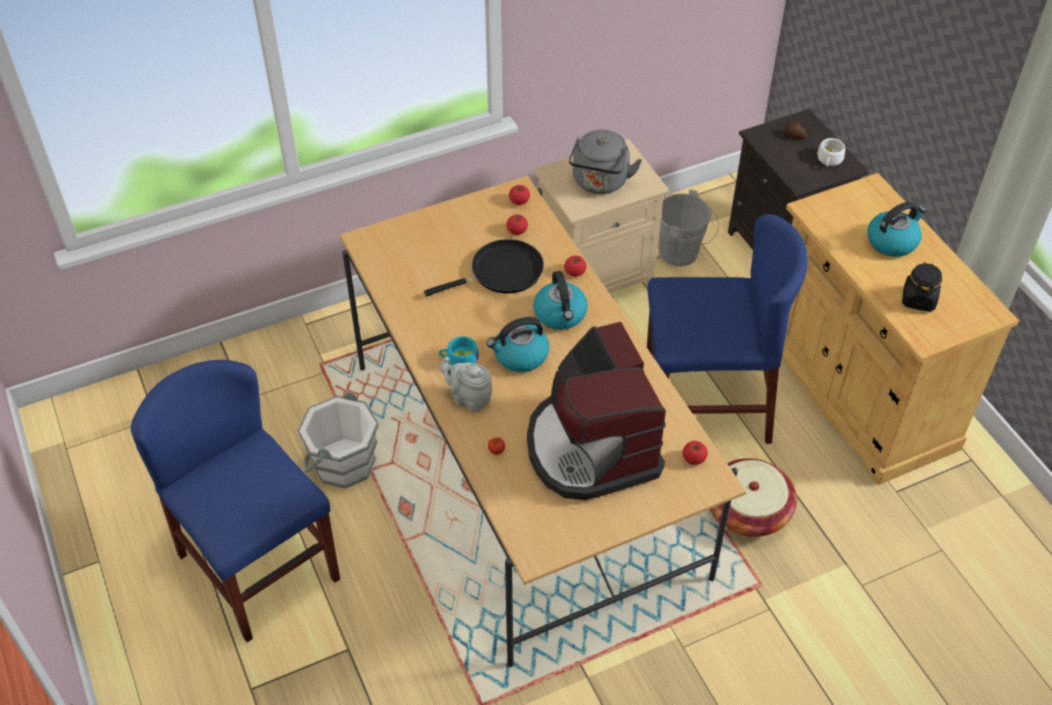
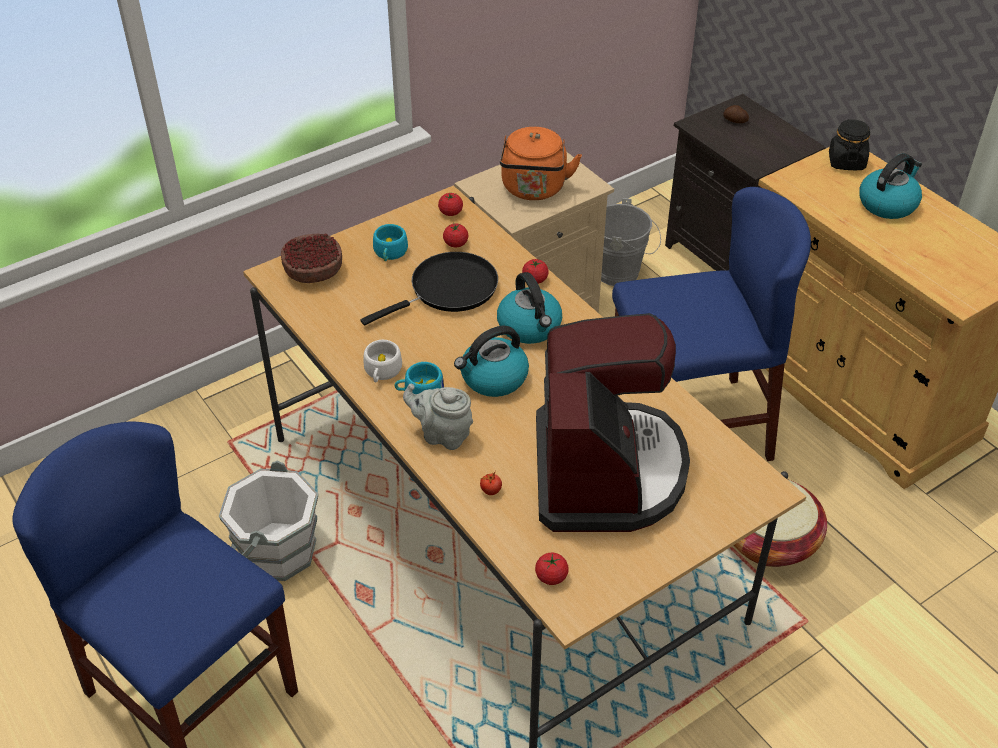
camera: 10 degrees left, 5 degrees down
coffee machine [527,322,666,500] -> coffee machine turned 150 degrees counterclockwise [536,313,690,532]
grey kettle [569,130,642,194] -> orange kettle [500,127,582,200]
tomato [683,441,708,465] -> tomato moved to [535,553,569,585]
white cup [817,138,845,167] -> white cup moved to [363,340,402,383]
black jar [902,262,942,312] -> black jar moved to [829,119,870,170]
none -> bowl [281,233,342,283]
none -> turquoise cup [373,224,408,261]

